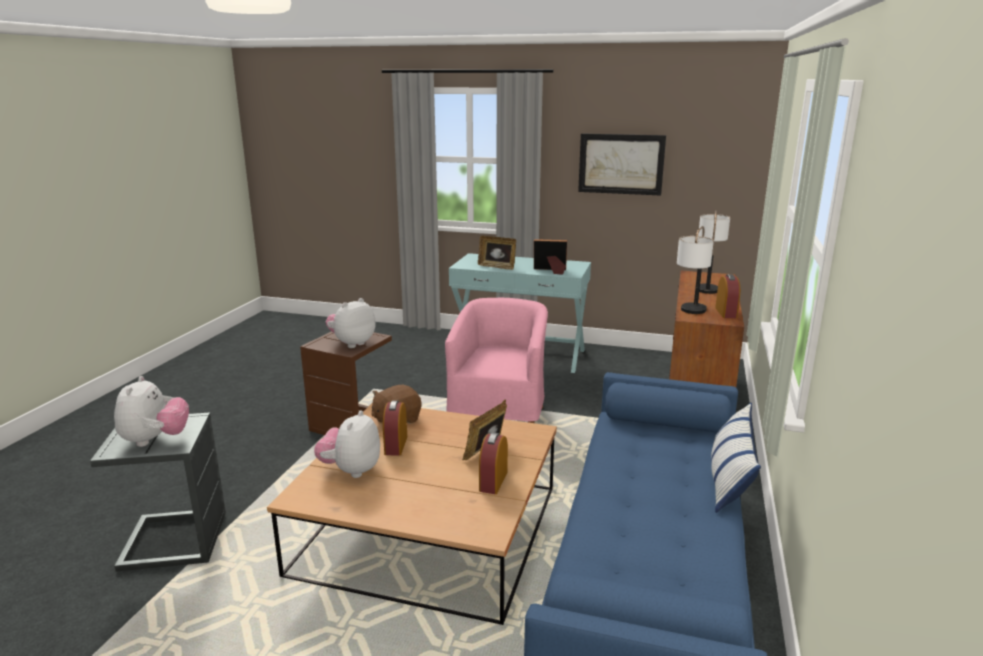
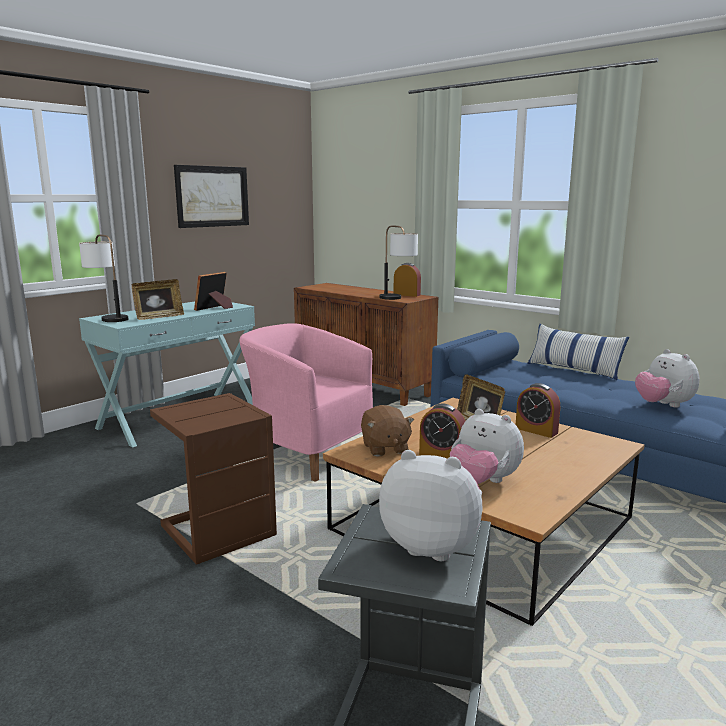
camera: 65 degrees left, 5 degrees down
plush toy [326,298,376,348] -> plush toy moved to [635,349,700,408]
table lamp [698,210,730,294] -> table lamp moved to [79,235,128,322]

